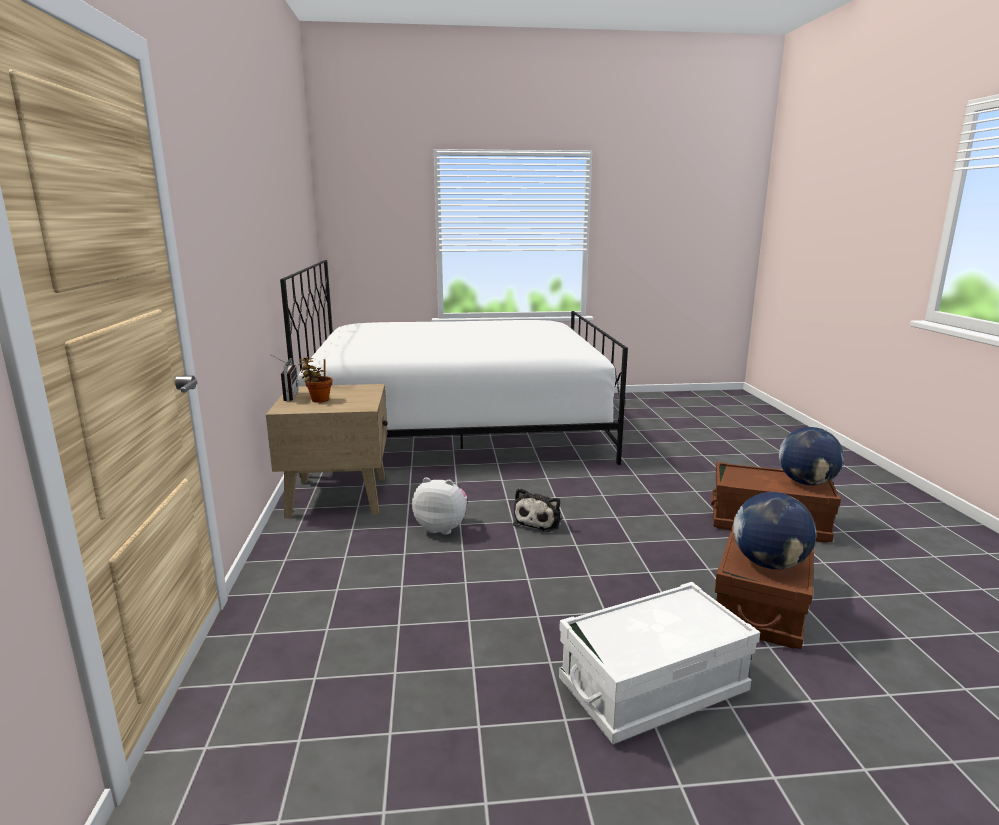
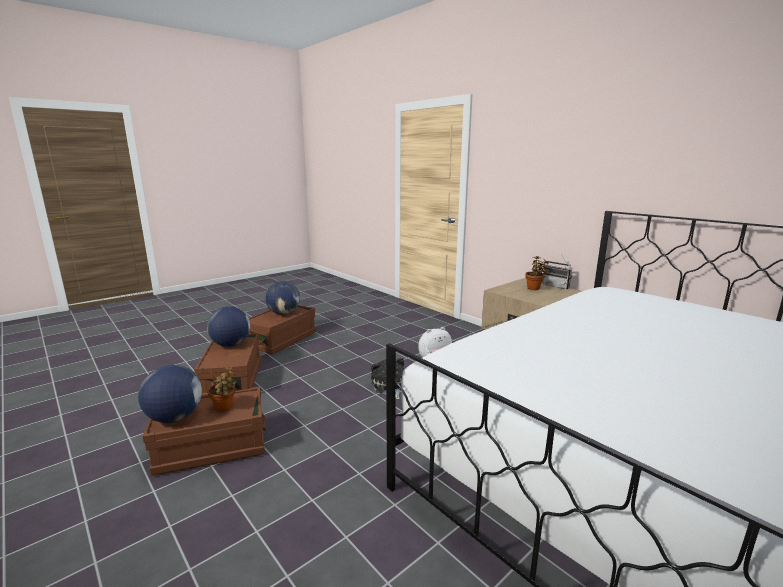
camera: 145 degrees right, 0 degrees up
white storage box [559,582,760,744] -> brown storage box [249,305,316,354]
none -> potted plant [207,366,236,411]
none -> globe [265,281,300,315]

